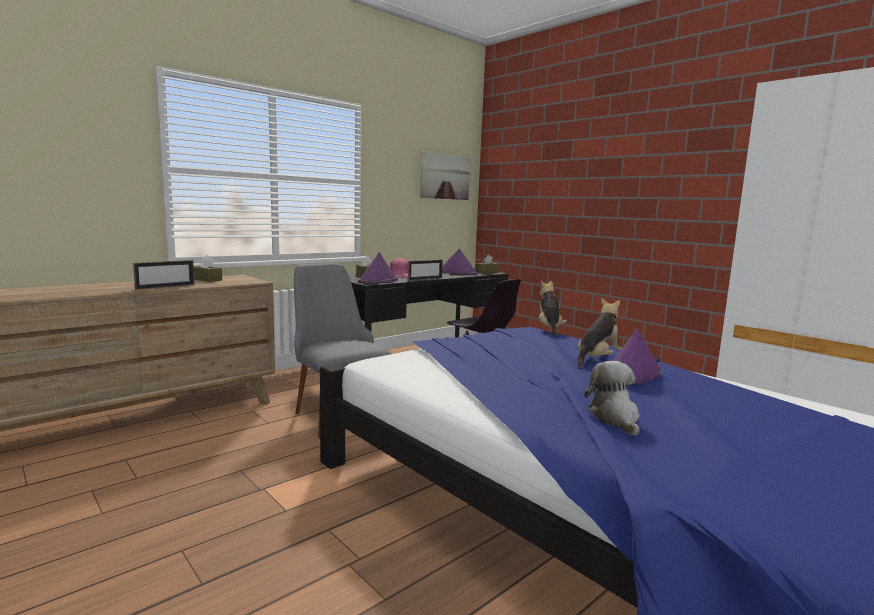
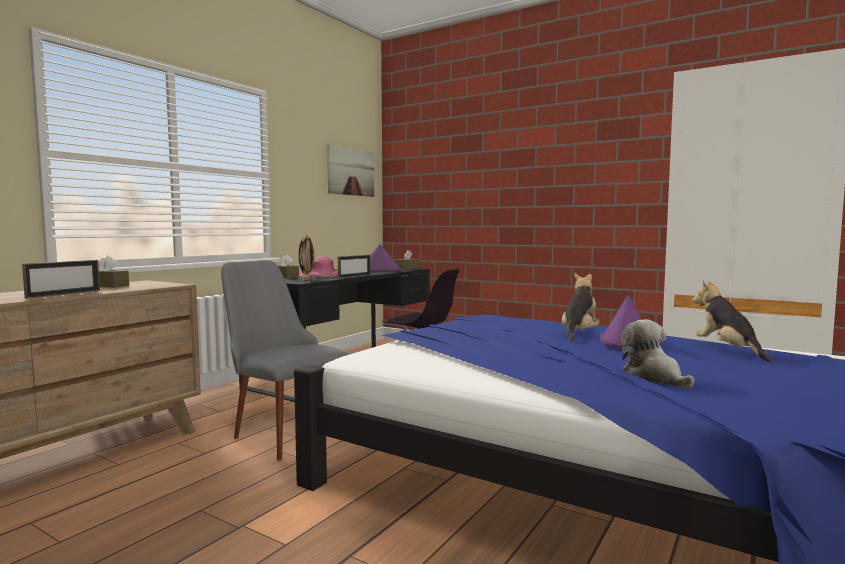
camera: 15 degrees left, 5 degrees down
purple hat [358,252,398,283] -> picture frame [299,235,315,281]
plush toy [539,280,567,338] -> plush toy moved to [692,280,773,362]

